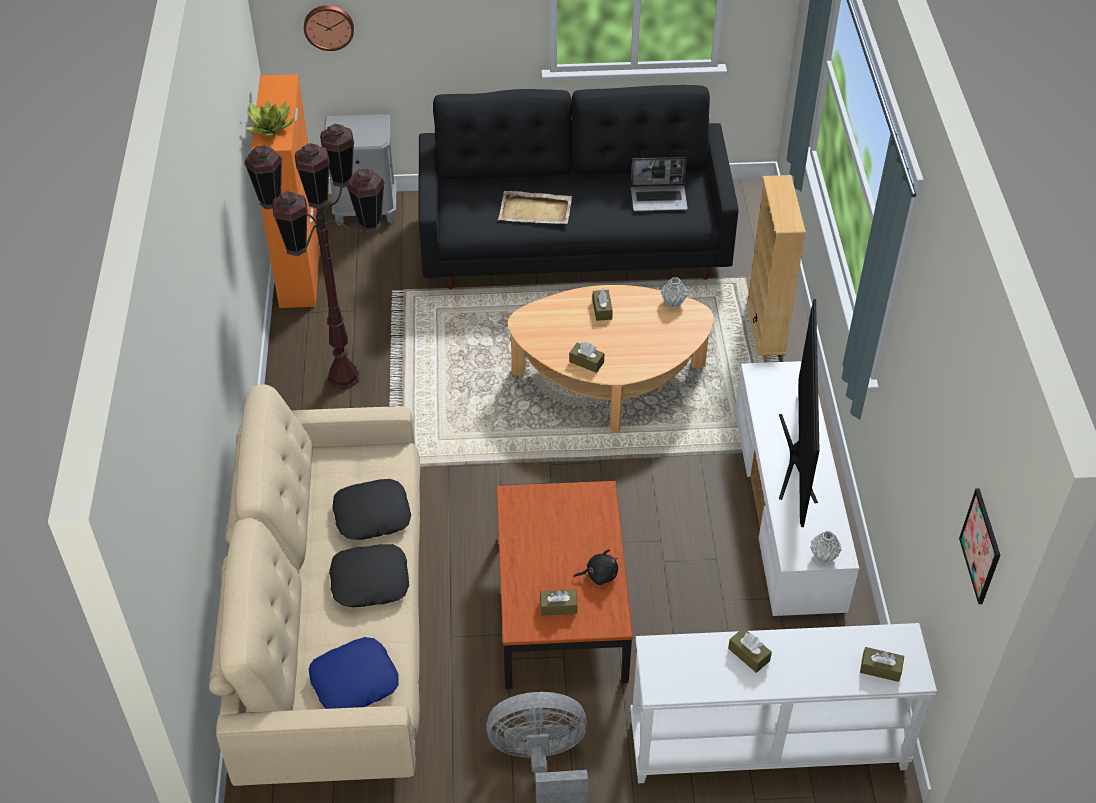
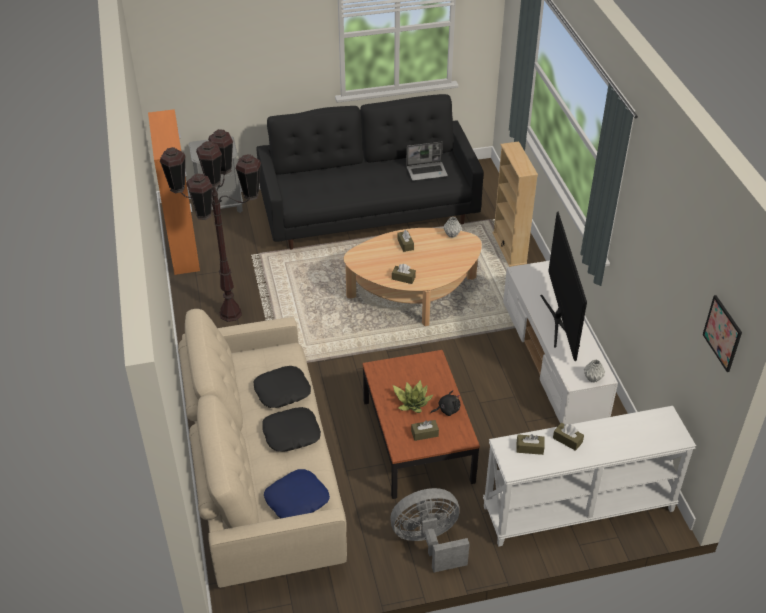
camera: 10 degrees left, 5 degrees down
potted plant [246,100,294,137] -> potted plant moved to [393,380,434,413]
wall clock [304,5,354,51] -> none
beige tray [498,191,573,224] -> none
brown tissue box [860,647,904,682] -> brown tissue box moved to [517,434,545,455]

